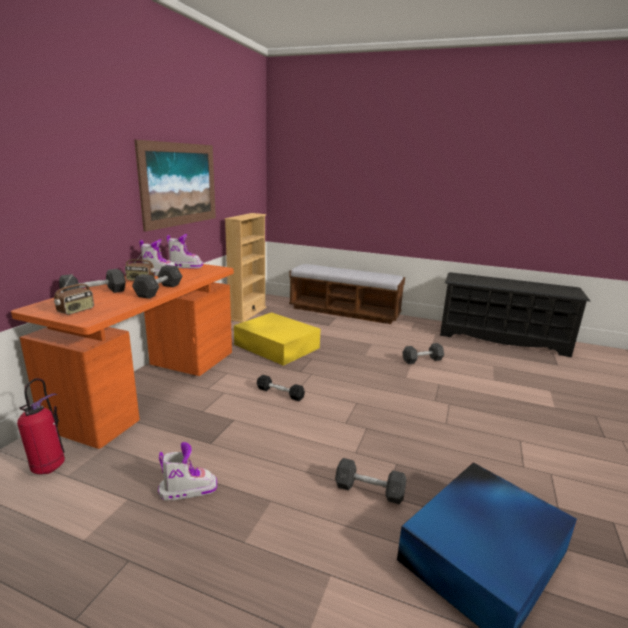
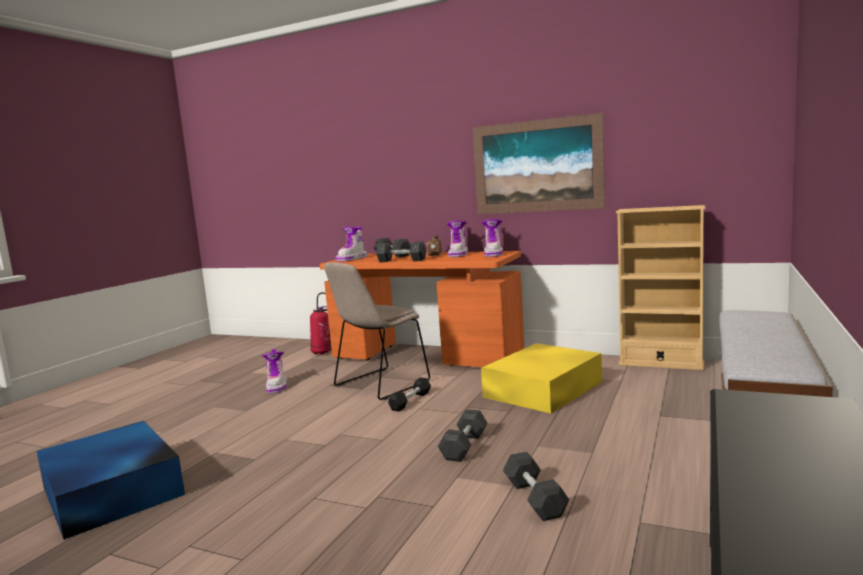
camera: 95 degrees right, 10 degrees down
radio [54,273,94,315] -> boot [335,226,367,261]
grey dumbbell [335,458,406,504] -> grey dumbbell moved to [438,409,488,462]
none -> beige chair [324,262,430,400]

